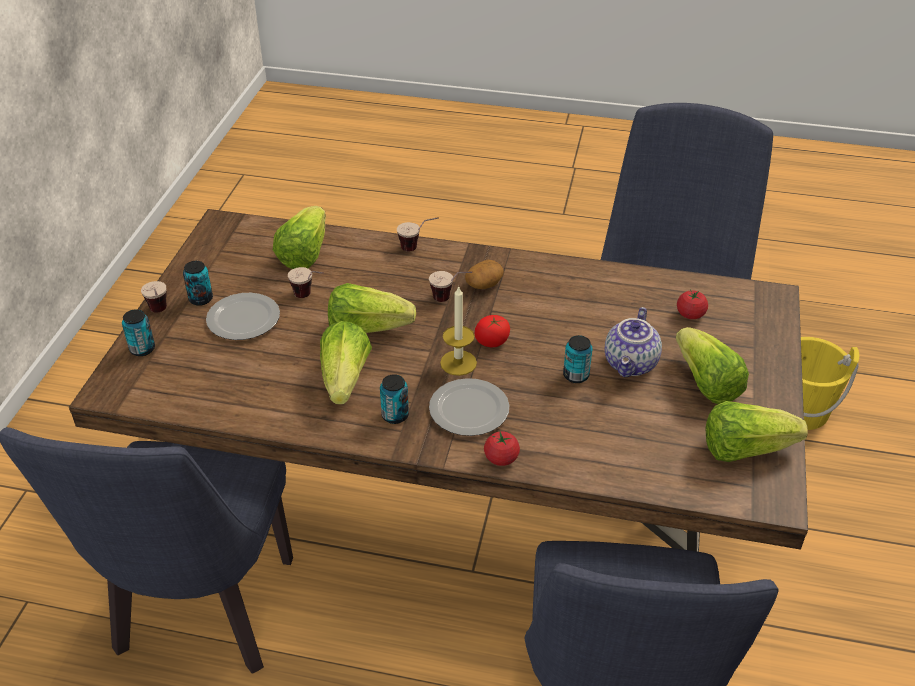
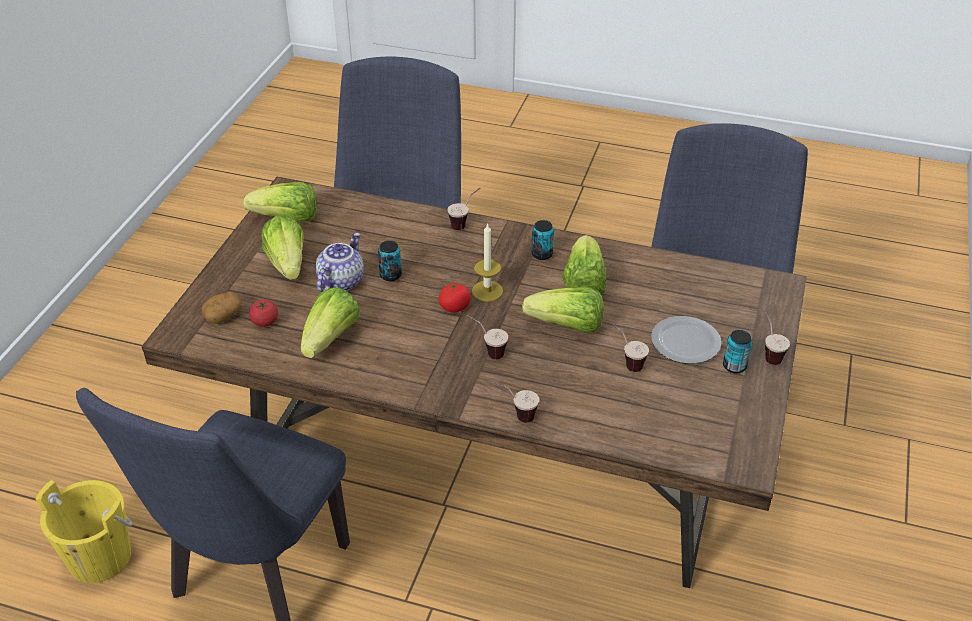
camera: 175 degrees left, 0 degrees up
can [122,309,155,356] -> none
lettuce [273,206,326,269] -> lettuce moved to [301,287,360,358]
plate [429,378,509,436] -> none
potato [465,260,504,289] -> potato moved to [202,292,242,324]
tomato [484,431,520,466] -> cup [447,188,480,230]

